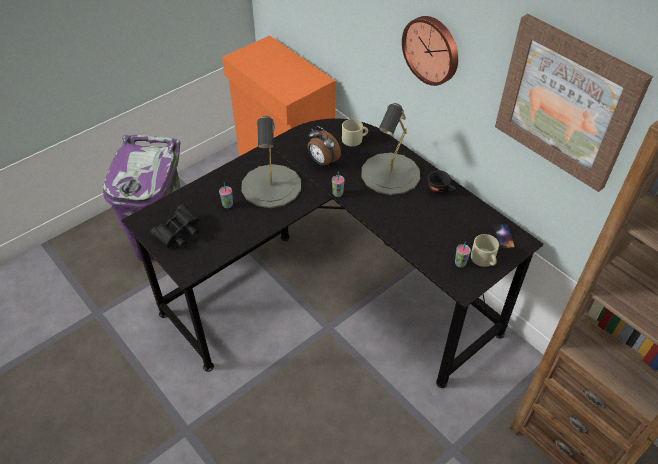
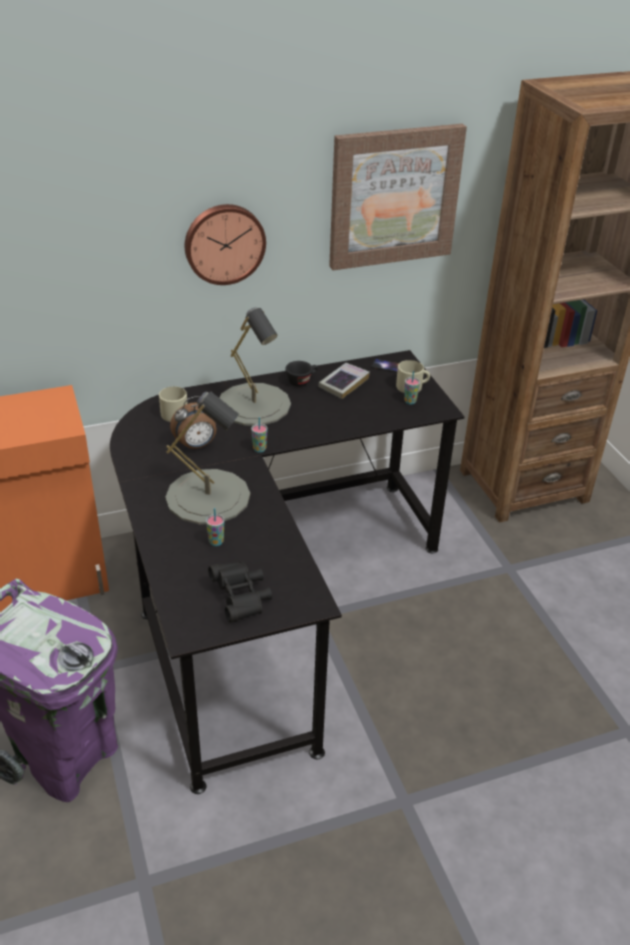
camera: 70 degrees left, 10 degrees down
none -> book [318,363,370,399]

